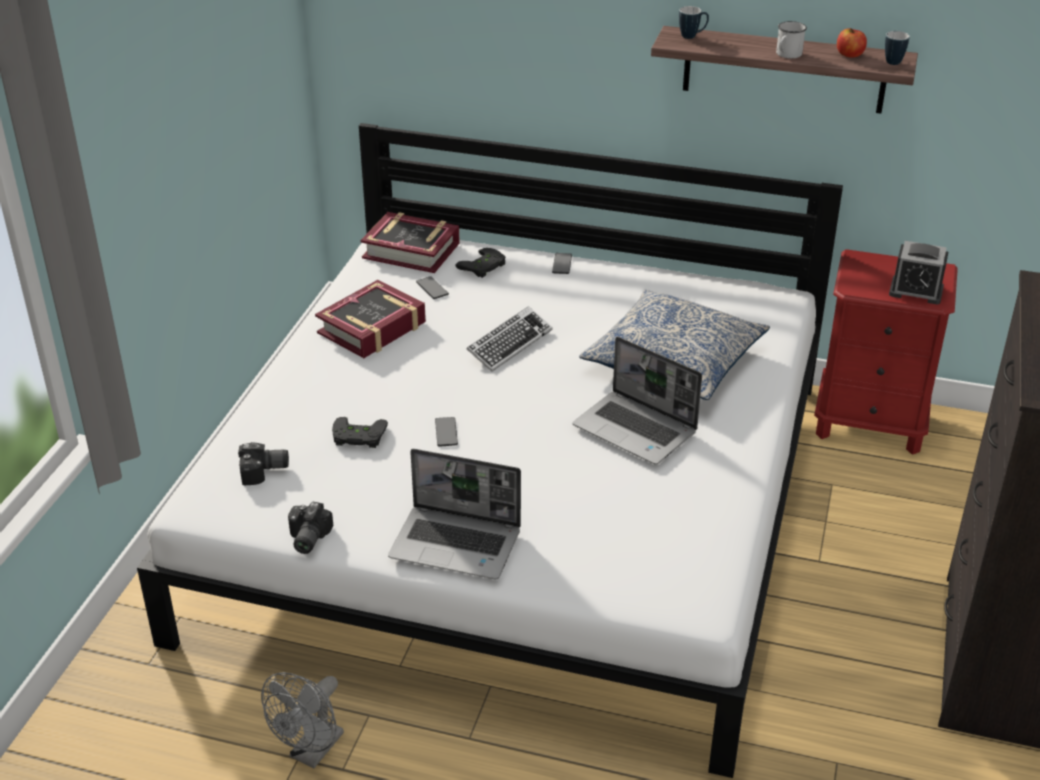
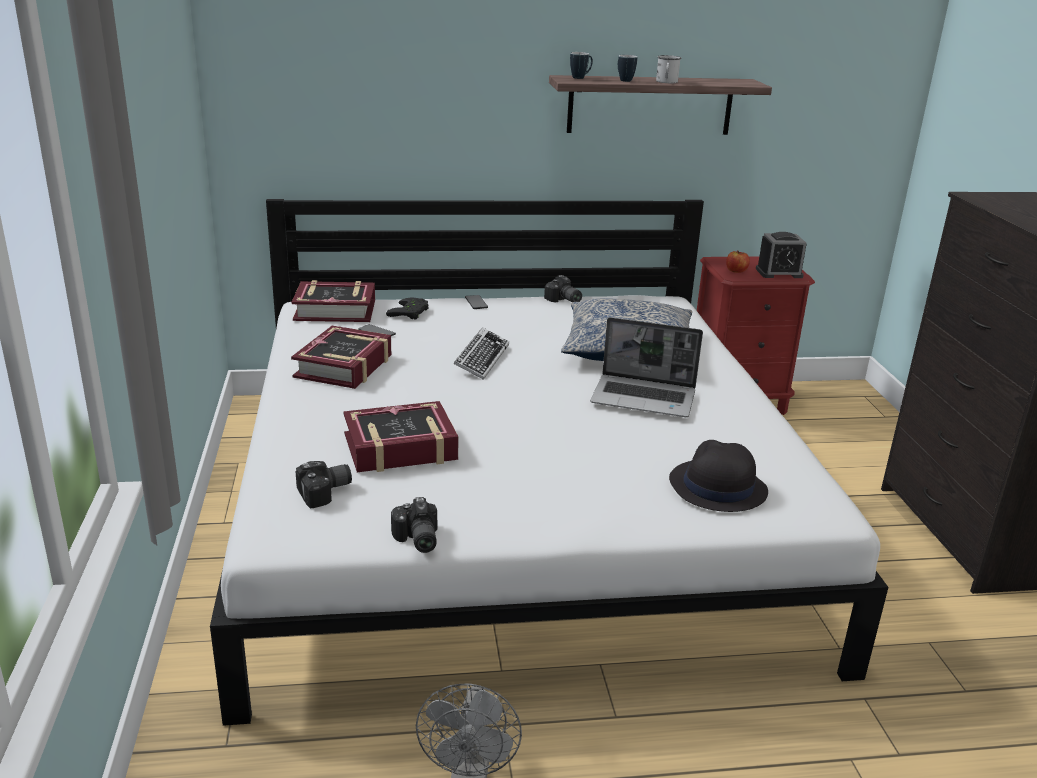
camera: 25 degrees left, 10 degrees down
black game controller [332,417,388,448] -> book [343,401,459,472]
laptop [388,449,521,579] -> none
phone [435,417,458,447] -> none
apple [837,28,867,58] -> apple moved to [726,250,750,273]
mug [885,31,910,65] -> mug moved to [618,55,638,82]
none -> camera [544,275,582,302]
none -> black hat [669,440,768,512]

